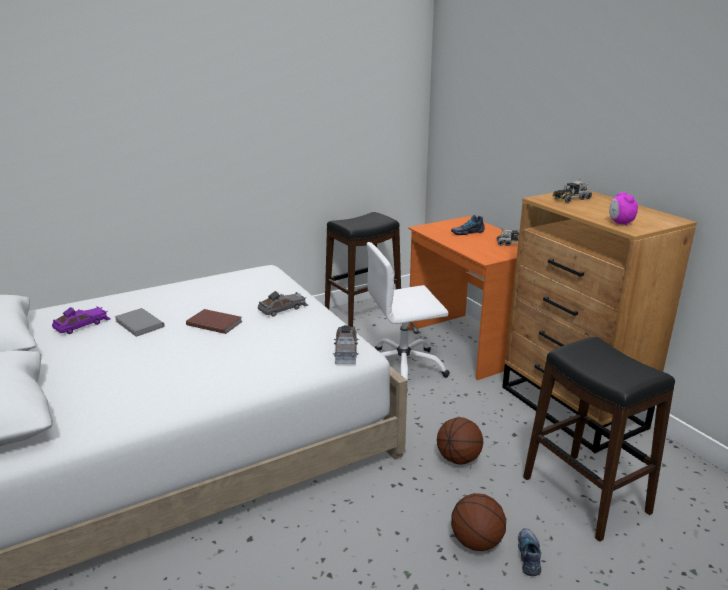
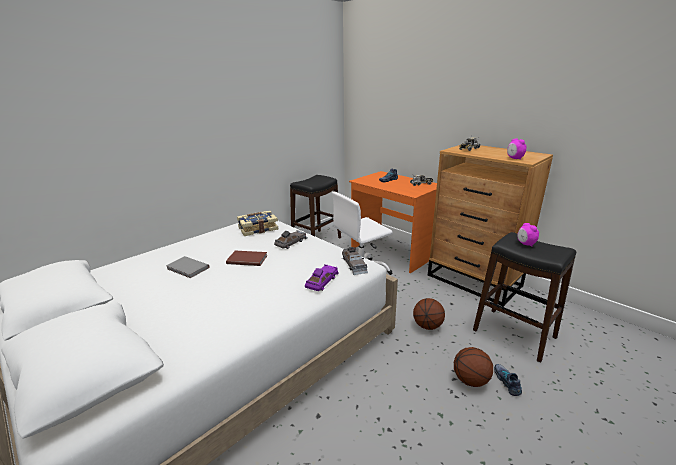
camera: 15 degrees left, 0 degrees up
purple toy car [52,306,111,334] -> purple toy car moved to [305,264,339,291]
none -> book [237,211,278,236]
none -> alarm clock [517,223,539,247]

